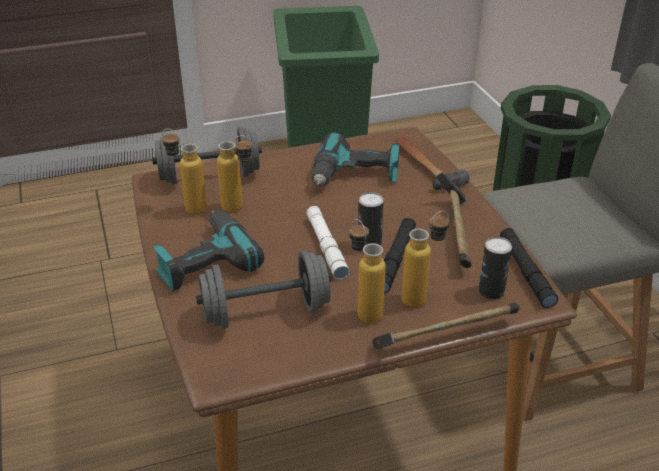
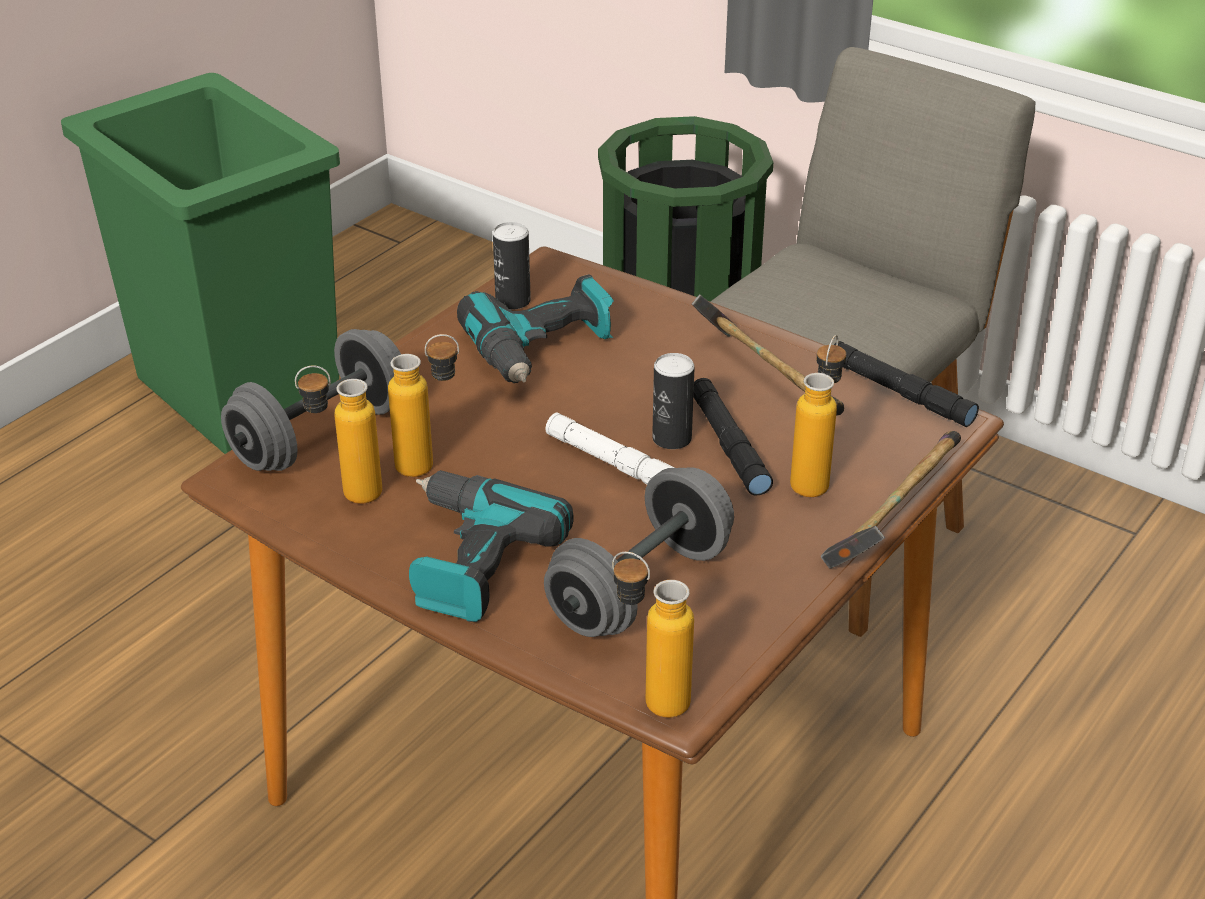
camera: 35 degrees left, 0 degrees up
bottle [350,219,386,324] -> bottle moved to [612,552,694,718]
hammer [395,137,469,190] -> none
can [478,237,512,299] -> can moved to [493,222,531,309]

